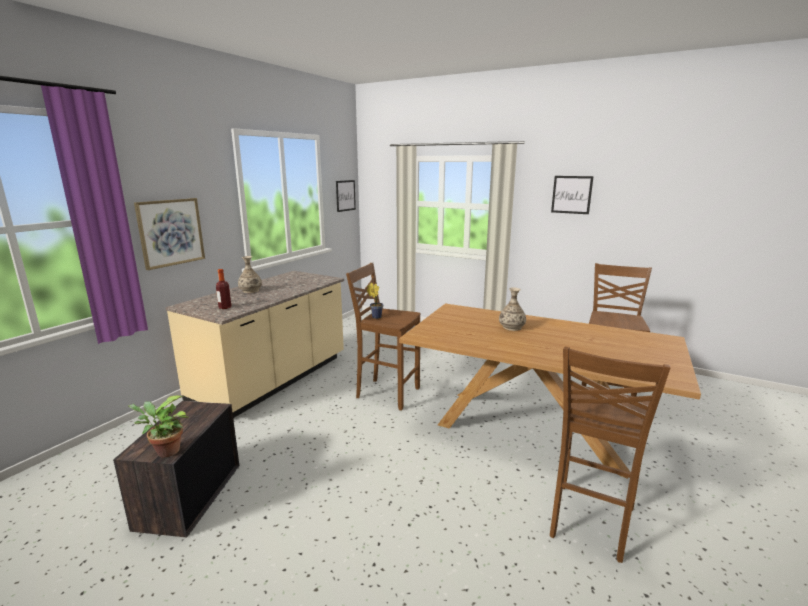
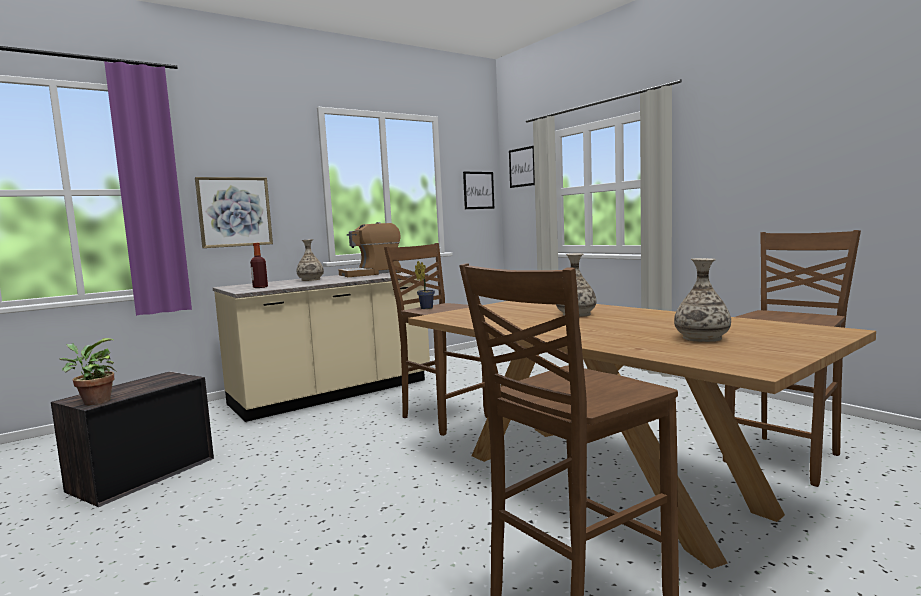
camera: 25 degrees right, 10 degrees down
picture [551,176,594,214] -> picture moved to [509,146,535,188]
none -> coffee machine [339,222,401,277]
none -> vase [674,258,731,342]

